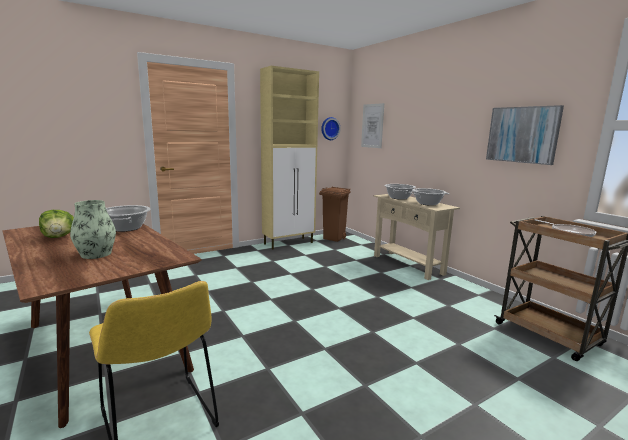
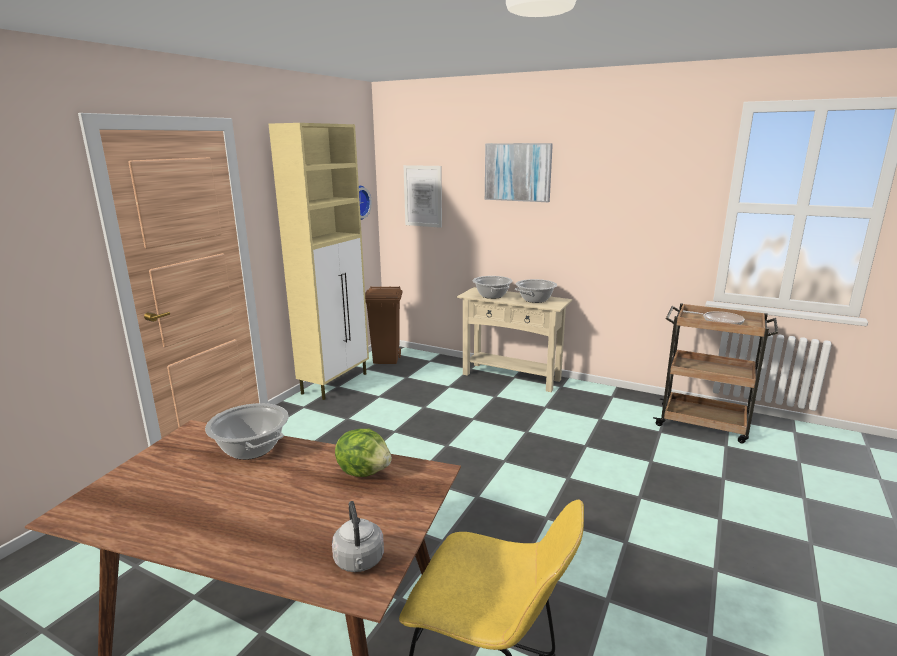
camera: 30 degrees left, 5 degrees up
lettuce [39,210,74,238] -> lettuce moved to [335,429,392,477]
vase [70,200,116,259] -> none
picture [486,105,564,165] -> picture moved to [485,143,553,202]
none -> grey kettle [332,501,384,572]

